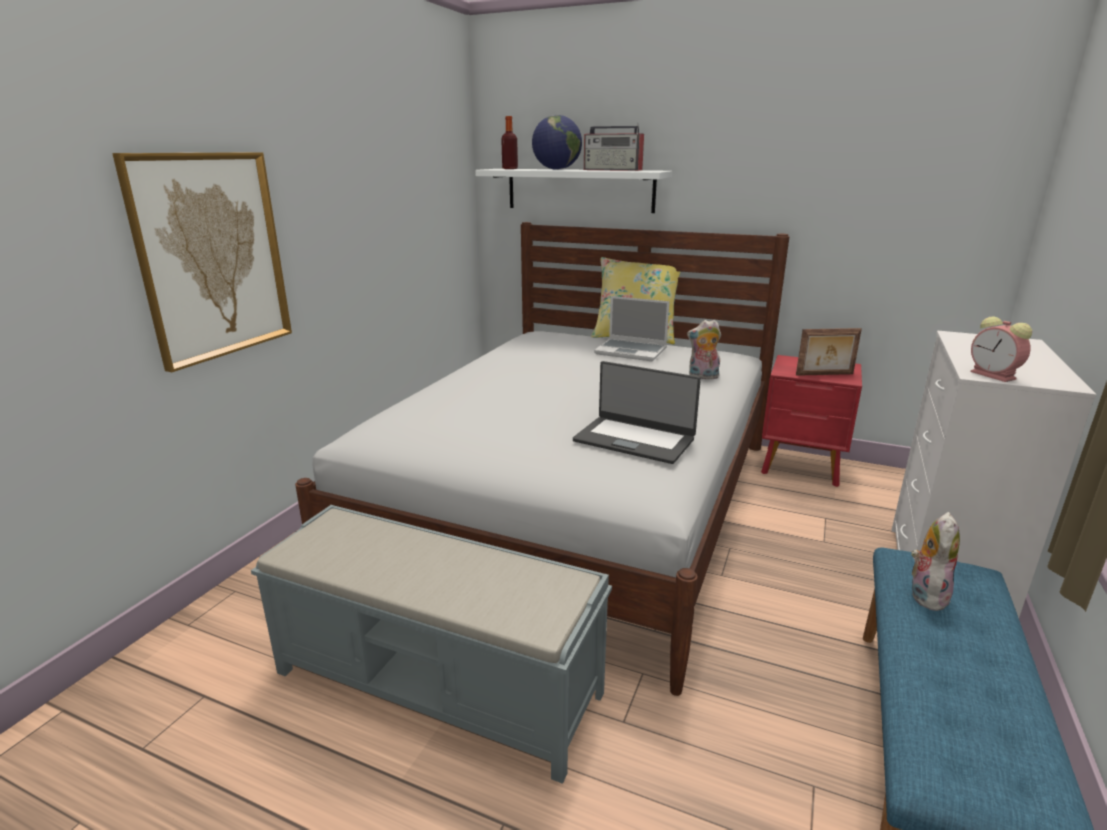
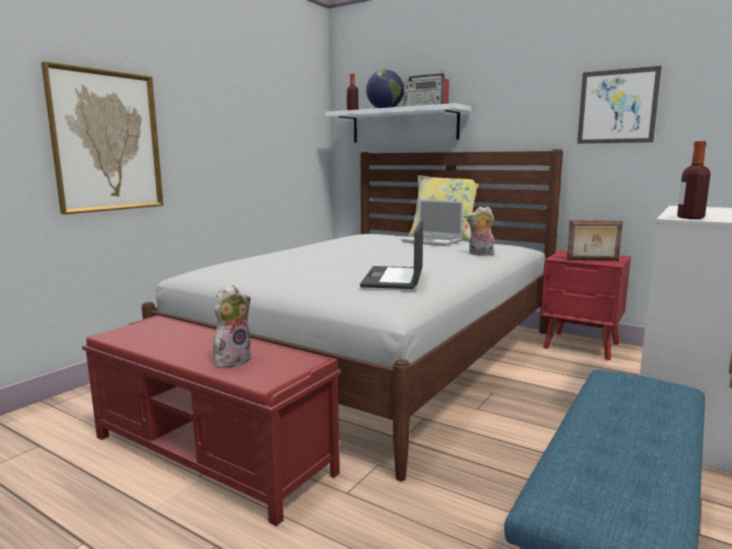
camera: 10 degrees right, 10 degrees down
grey bench [251,505,612,784] -> red bench [82,315,341,526]
laptop [573,361,701,464] -> laptop turned 60 degrees clockwise [360,220,423,289]
plush toy [911,512,960,611] -> plush toy moved to [213,285,251,368]
alarm clock [970,317,1032,382] -> bottle [677,141,711,219]
none -> picture [577,66,662,144]

